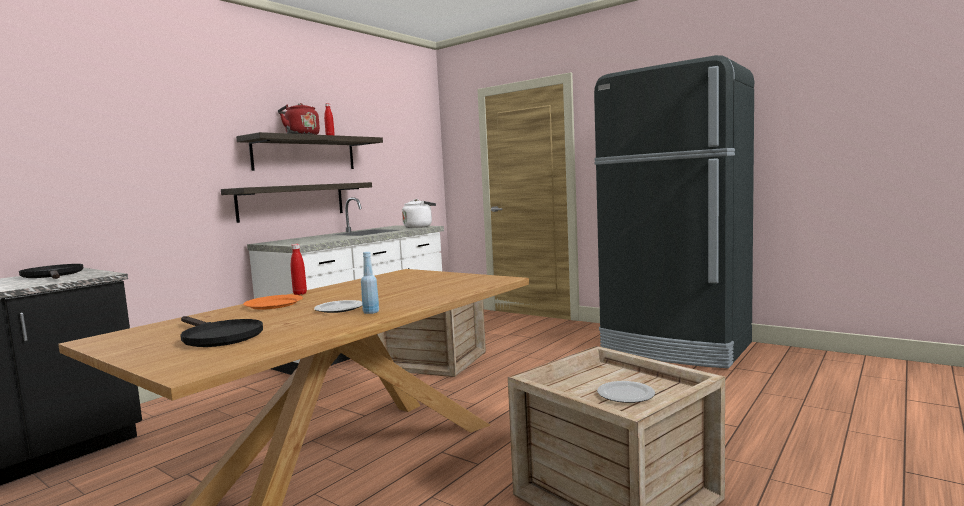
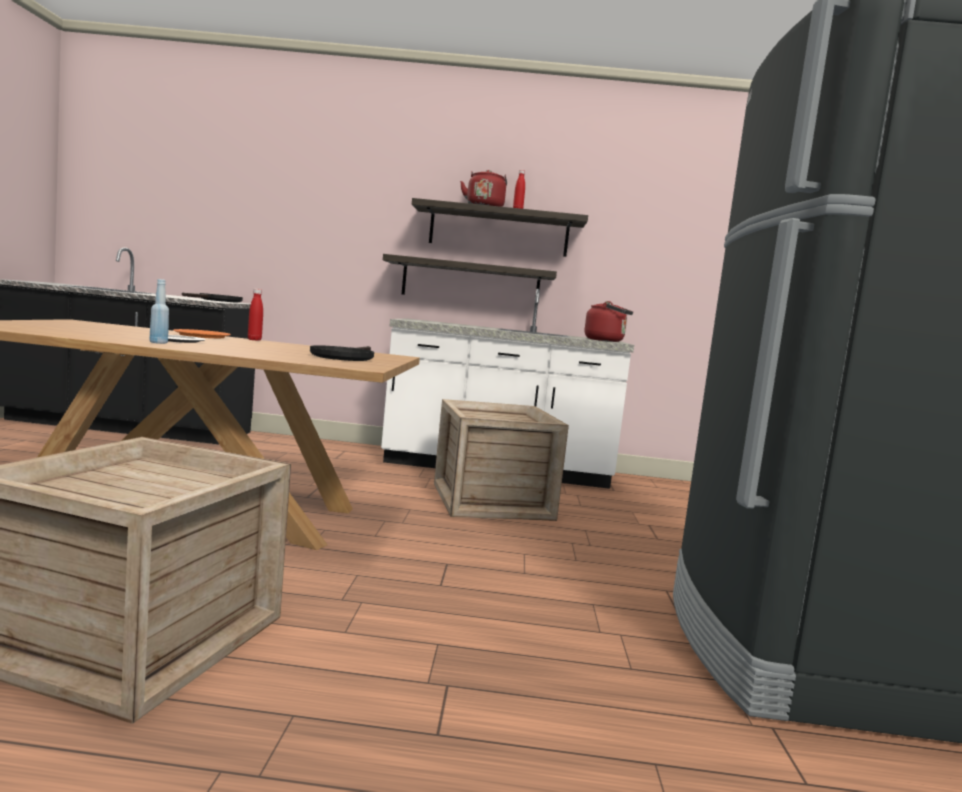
camera: 55 degrees right, 0 degrees up
black frying pan [180,316,263,347] -> black frying pan moved to [310,345,374,361]
white kettle [402,199,436,228] -> red kettle [585,301,633,342]
plate [597,381,655,403] -> none

